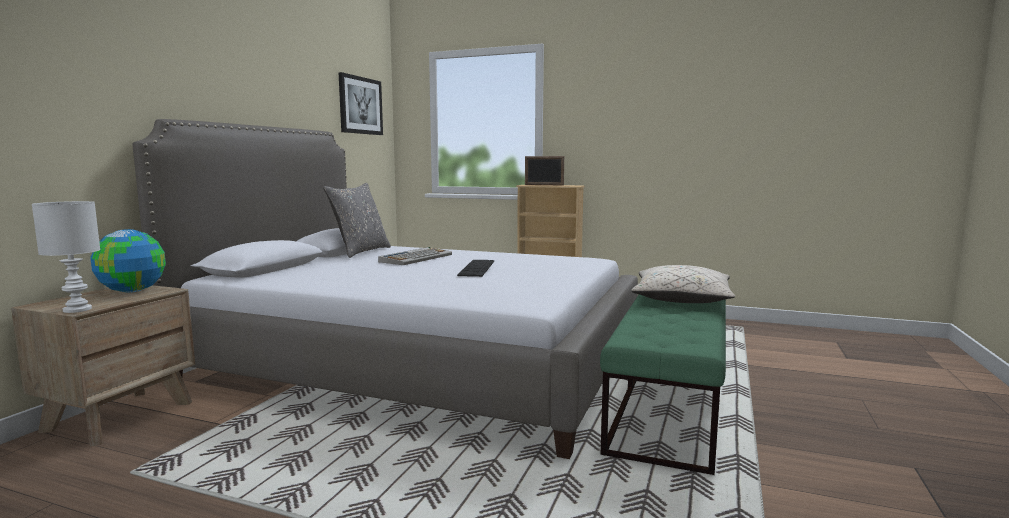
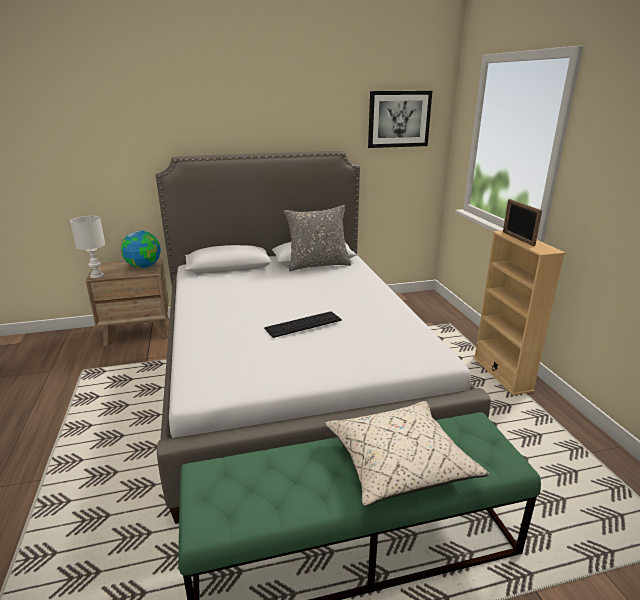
camera: 55 degrees right, 15 degrees up
keyboard [378,247,452,265] -> none

